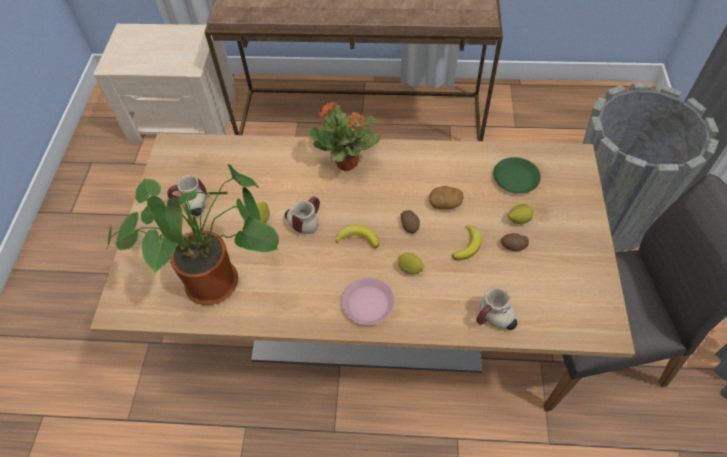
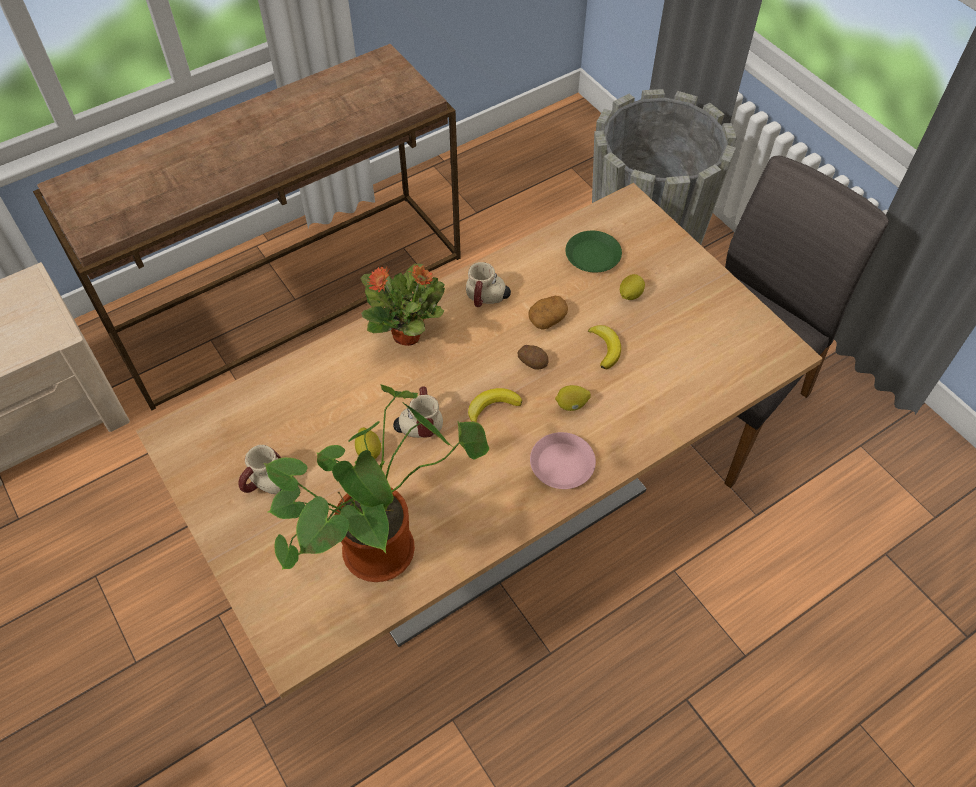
camera: 40 degrees left, 0 degrees up
mug [476,287,517,330] -> mug moved to [466,262,511,307]
potato [501,233,529,251] -> none

